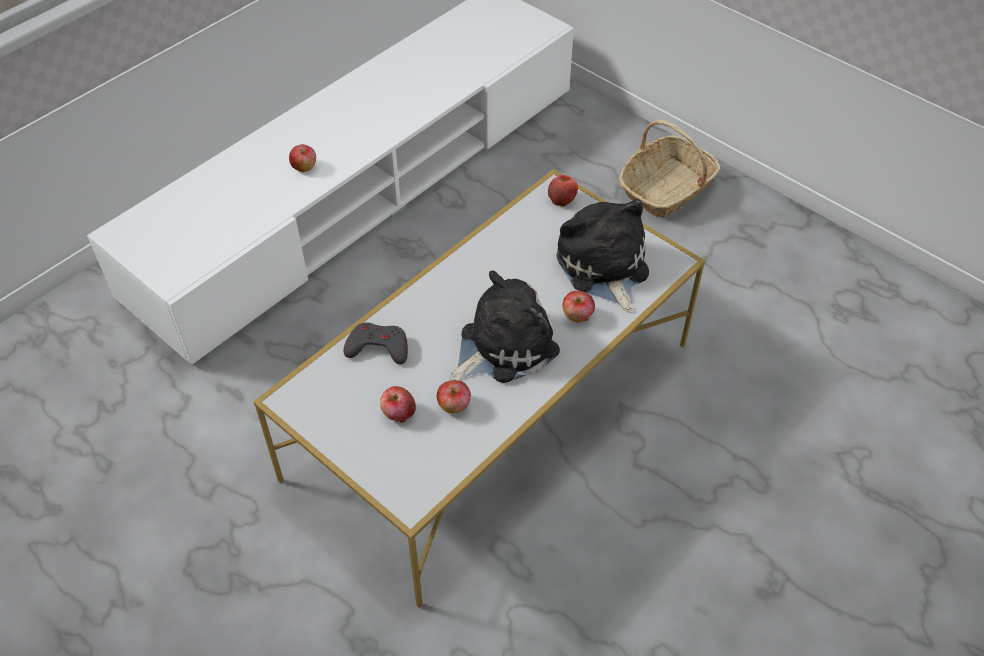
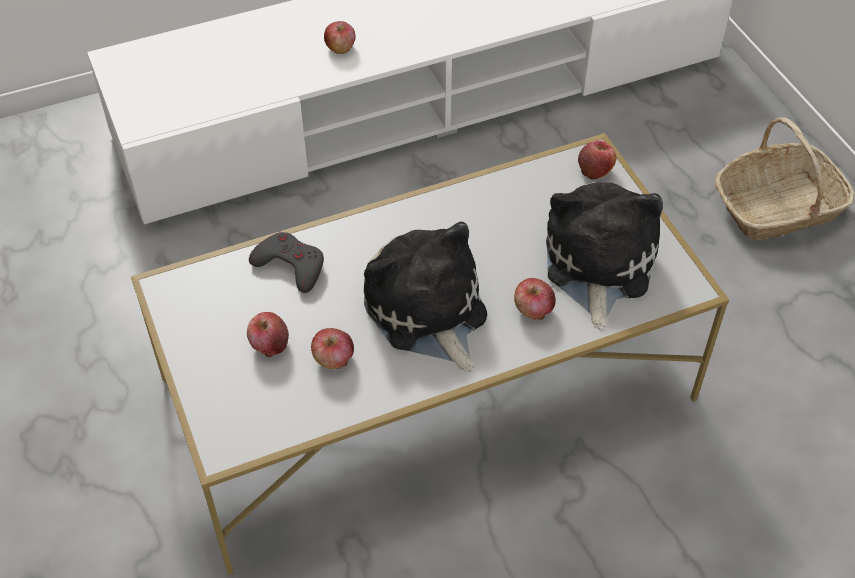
camera: 25 degrees right, 0 degrees up
plush toy [450,270,560,383] -> plush toy turned 105 degrees counterclockwise [364,222,487,372]

